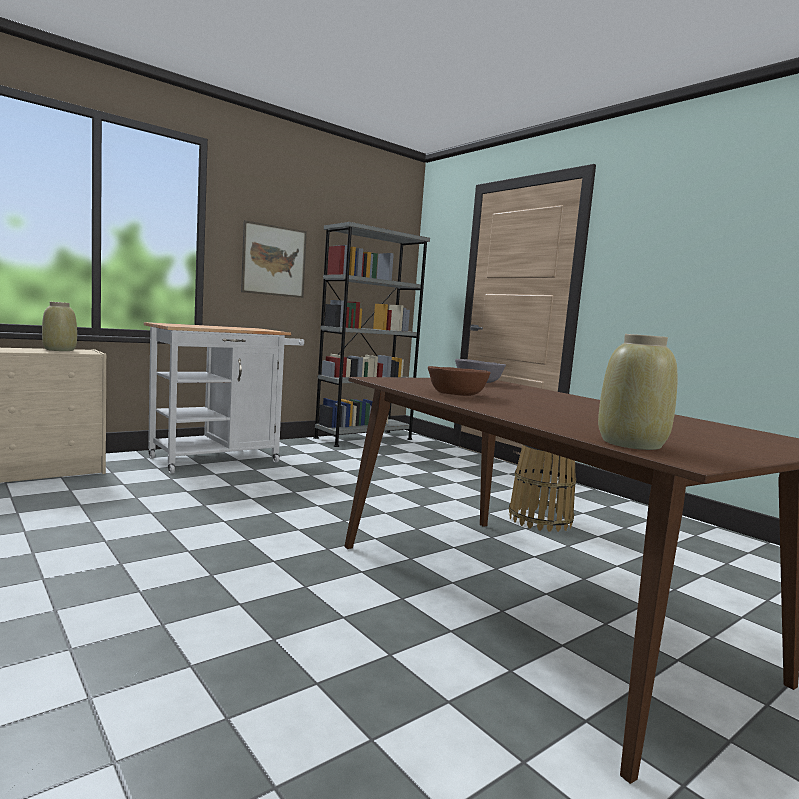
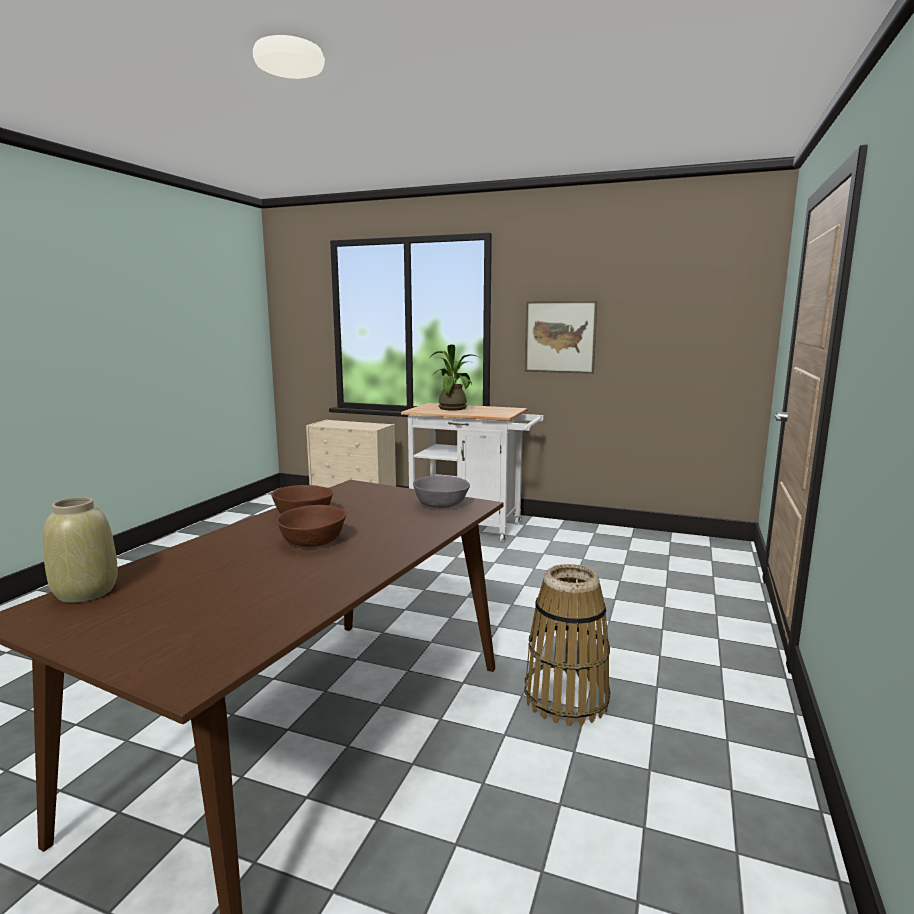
camera: 60 degrees right, 5 degrees up
beige vase [42,302,77,351] -> none
grey bookcase [313,222,430,447] -> none
none -> brown bowl [276,505,346,547]
none -> potted plant [429,344,481,411]

